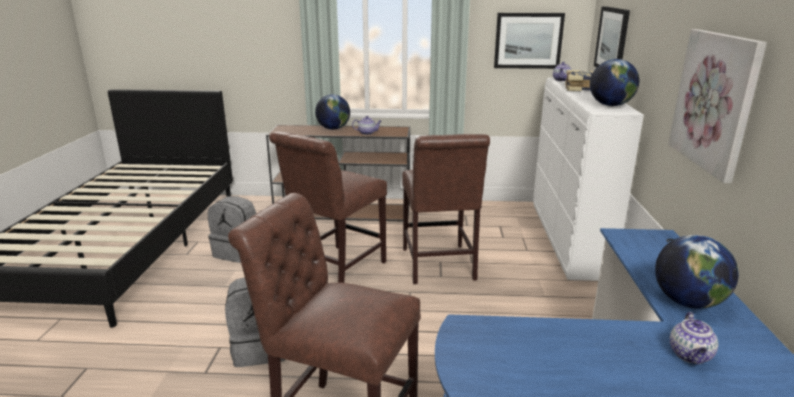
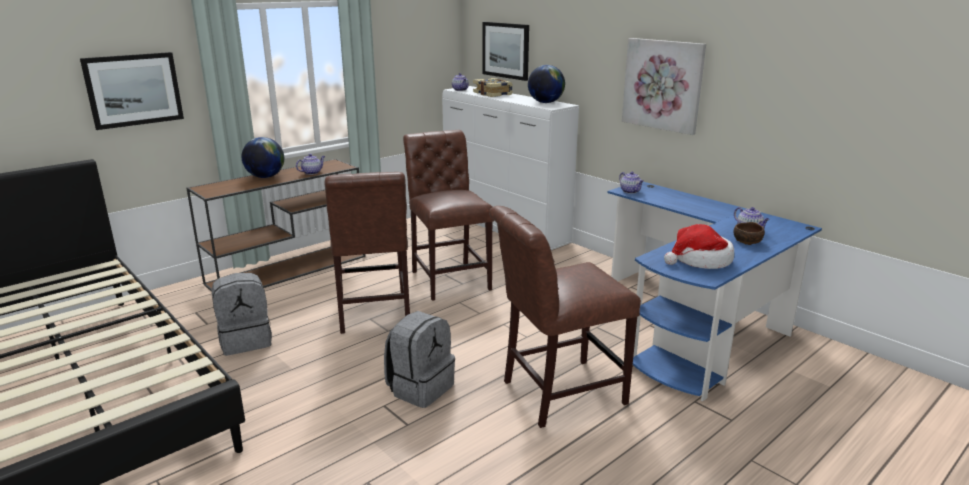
camera: 45 degrees left, 0 degrees up
brown chair [402,134,490,284] -> brown chair turned 150 degrees counterclockwise [403,130,494,301]
picture [494,13,565,69] -> picture moved to [80,52,184,130]
globe [655,235,739,309] -> none
none -> teapot [619,172,644,194]
none -> hat [664,224,734,269]
none -> brown bowl [734,222,765,245]

